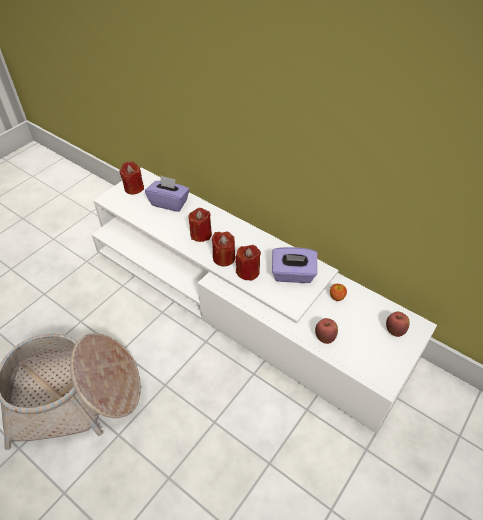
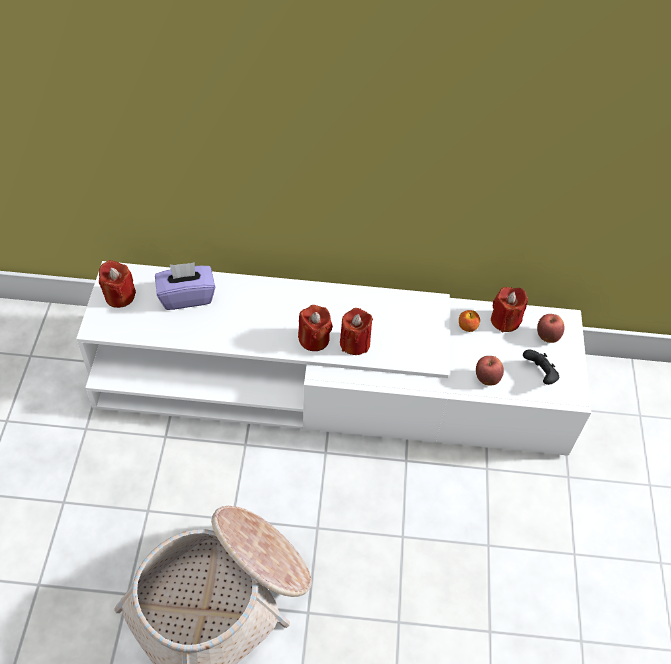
camera: 35 degrees left, 5 degrees up
red candle [189,208,212,242] -> red candle moved to [491,287,528,332]
purple tissue box [272,247,317,283] -> none
none -> black game controller [523,349,559,385]

